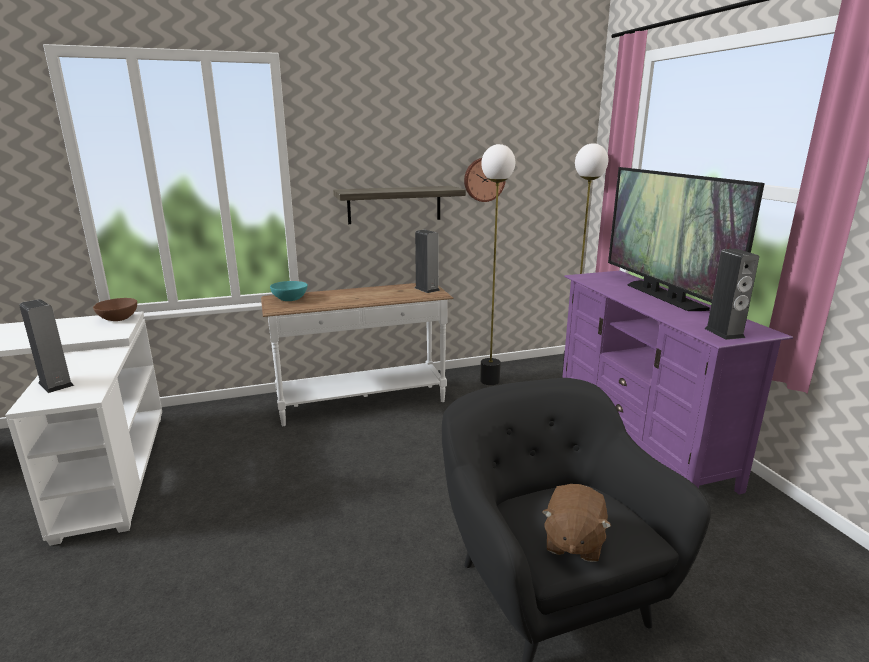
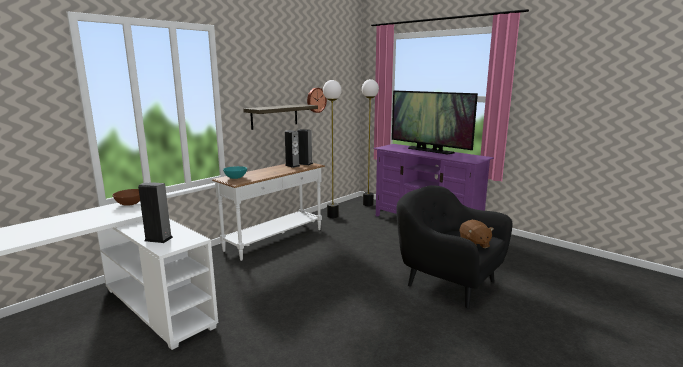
camera: 30 degrees left, 5 degrees down
speaker [704,249,759,340] -> speaker moved to [285,130,300,168]

